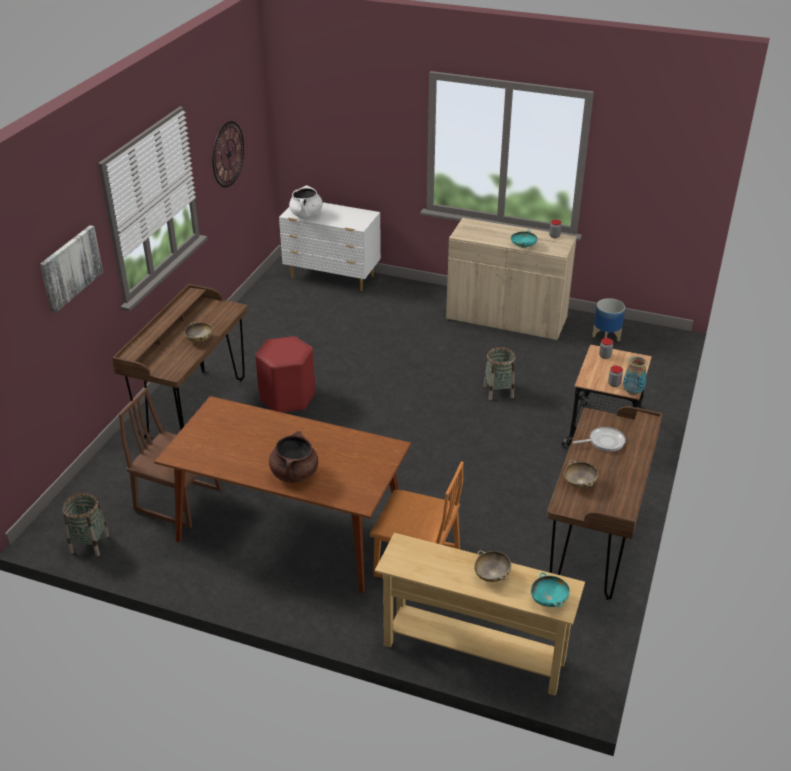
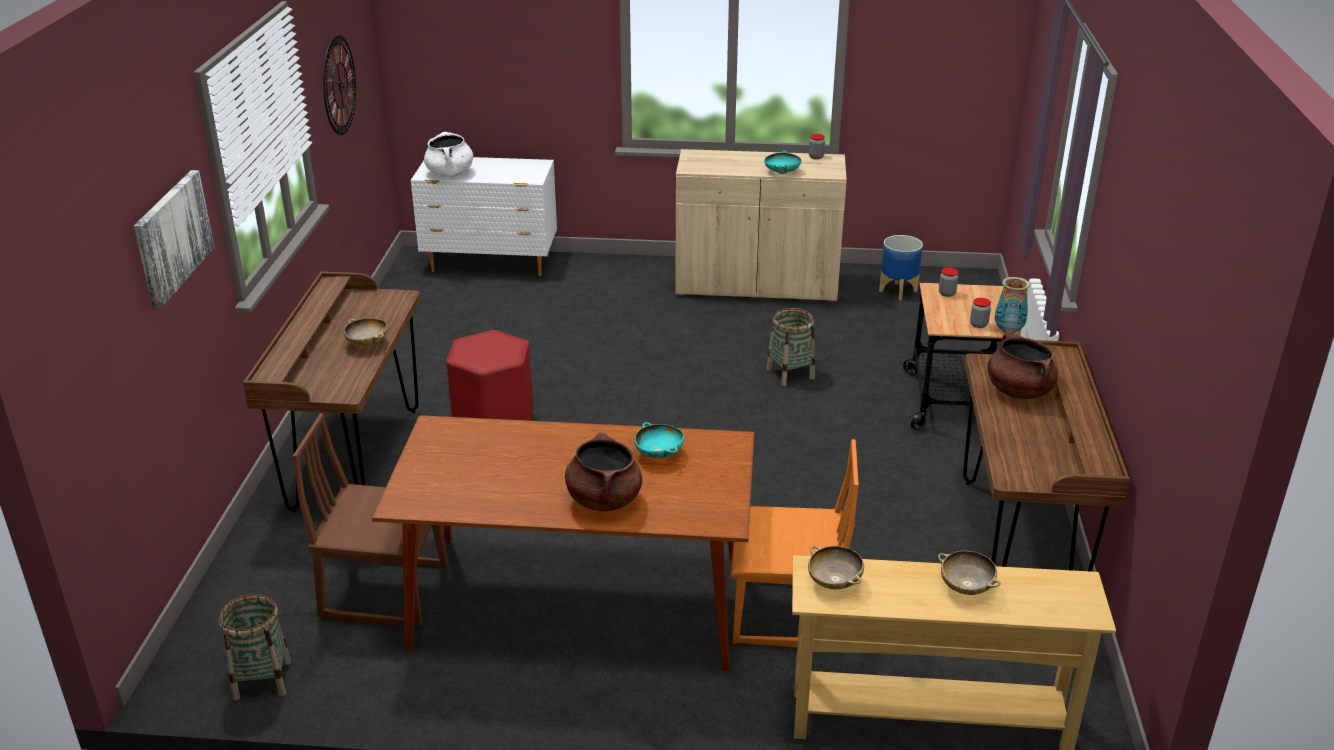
camera: 15 degrees left, 5 degrees down
turquoise bowl [531,572,570,607] -> turquoise bowl moved to [634,422,684,458]
beige bowl [564,460,598,488] -> beige bowl moved to [808,546,864,589]
frying pan [573,427,626,452] -> brown cooking pot [987,332,1058,399]

